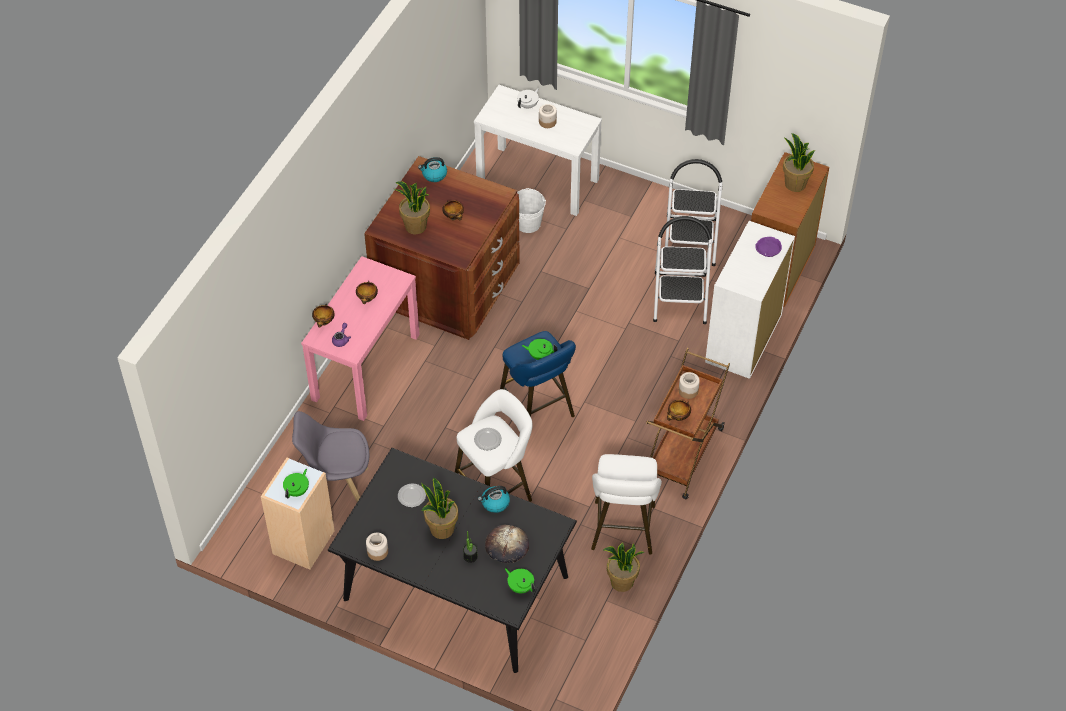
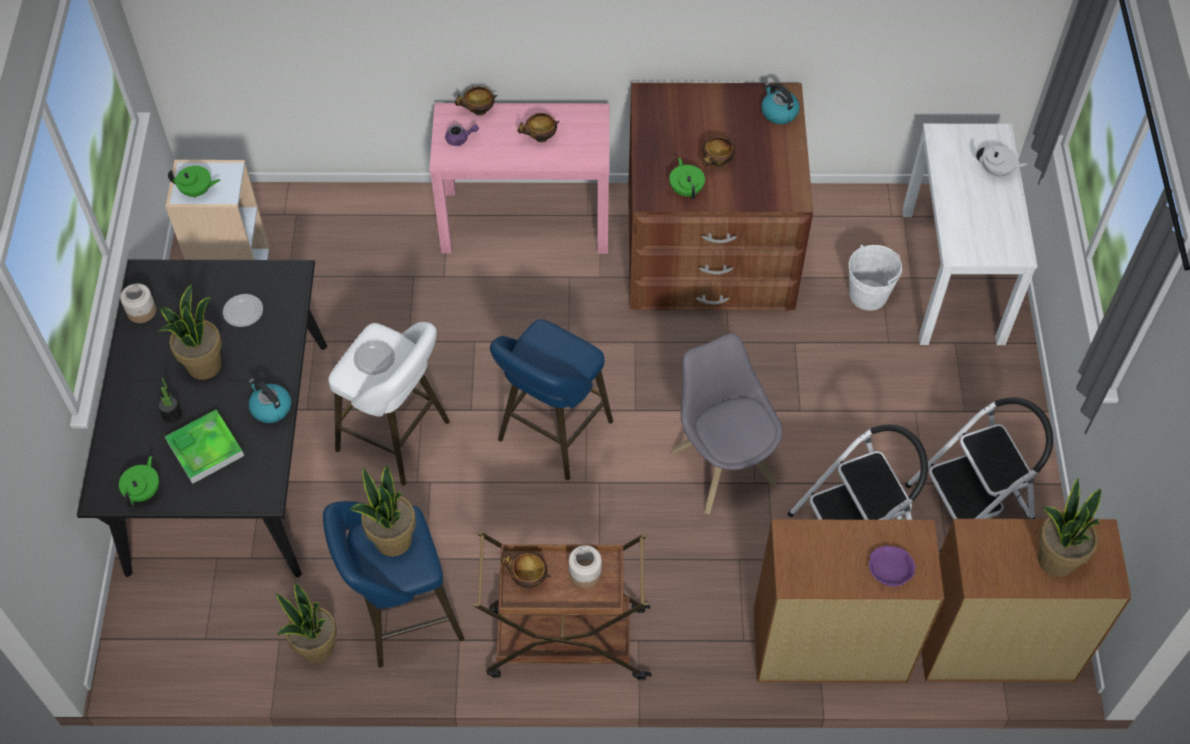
camera: 65 degrees right, 5 degrees up
grey chair [292,411,369,502] -> grey chair moved to [671,333,783,515]
potted plant [394,181,430,234] -> potted plant moved to [349,465,416,557]
bread [485,525,529,563] -> tray [165,410,244,484]
green teapot [522,339,557,360] -> green teapot moved to [669,158,705,200]
jar [539,104,557,128] -> none
white stool [591,454,662,555] -> blue stool [323,501,464,668]
white cabinet [705,221,795,379] -> brown cabinet [753,519,944,683]

